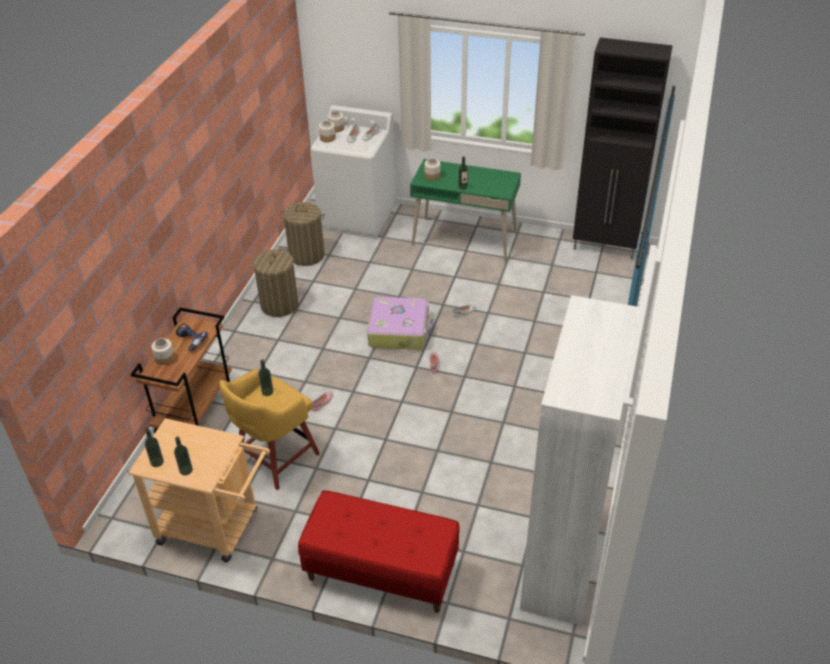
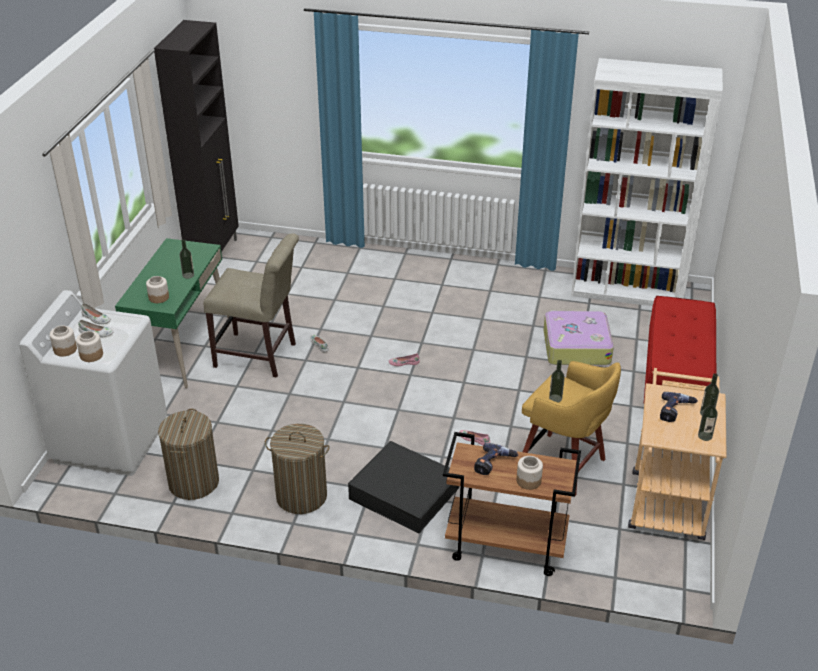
camera: 95 degrees left, 5 degrees down
suitcase [367,297,434,350] -> suitcase moved to [544,311,614,365]
none -> beige chair [203,233,299,378]
none -> black storage box [348,441,459,534]
none -> power drill [660,392,698,422]

